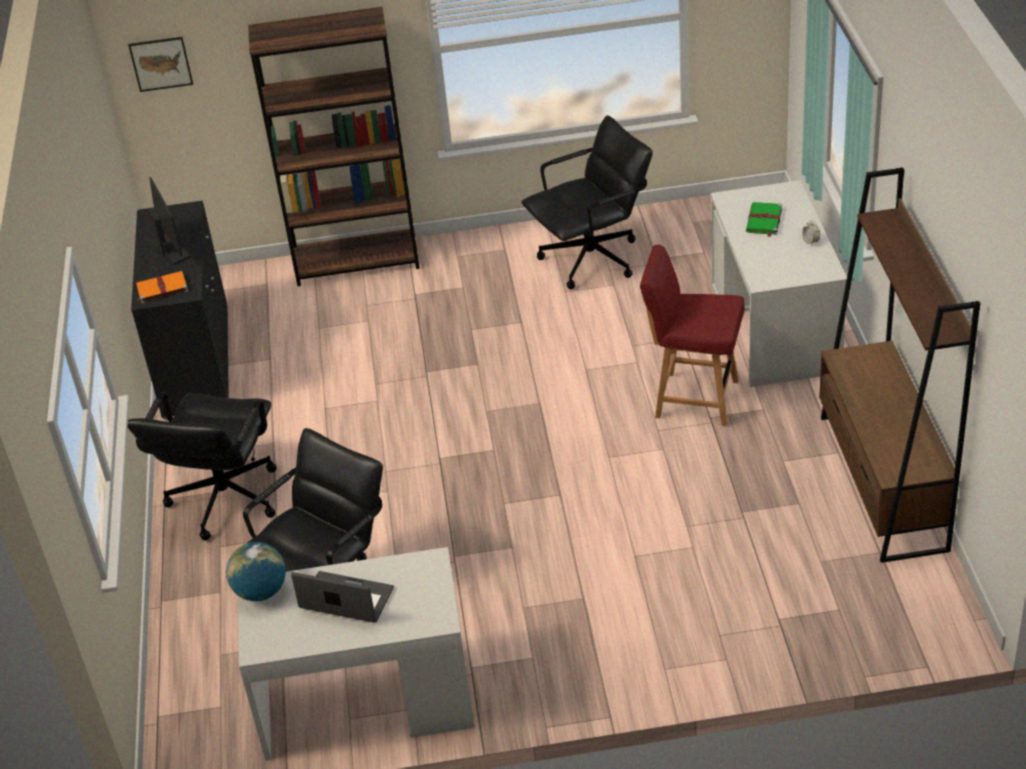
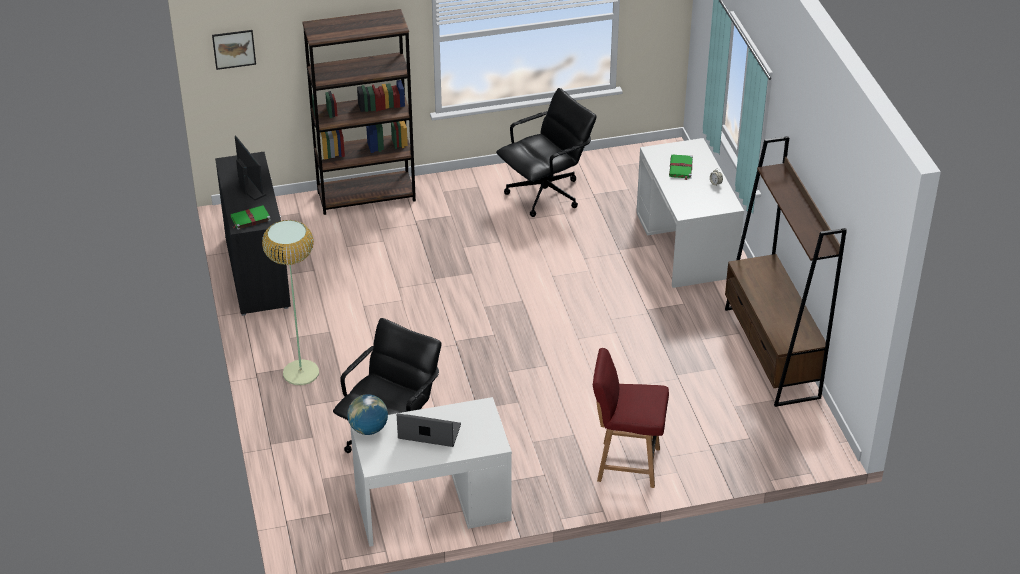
camera: 10 degrees left, 0 degrees up
black office chair [128,393,277,541] -> floor lamp [262,220,319,385]
orange book [136,271,188,304] -> green book [230,205,271,230]
red chair [640,244,745,426] -> red chair moved to [593,348,669,488]

